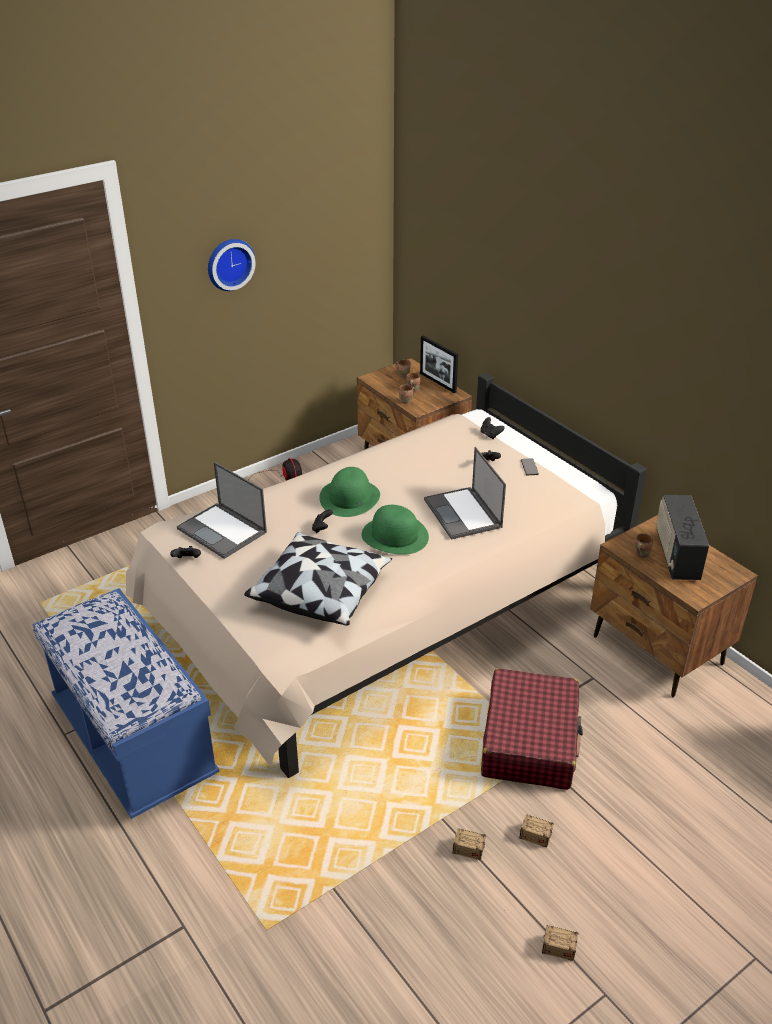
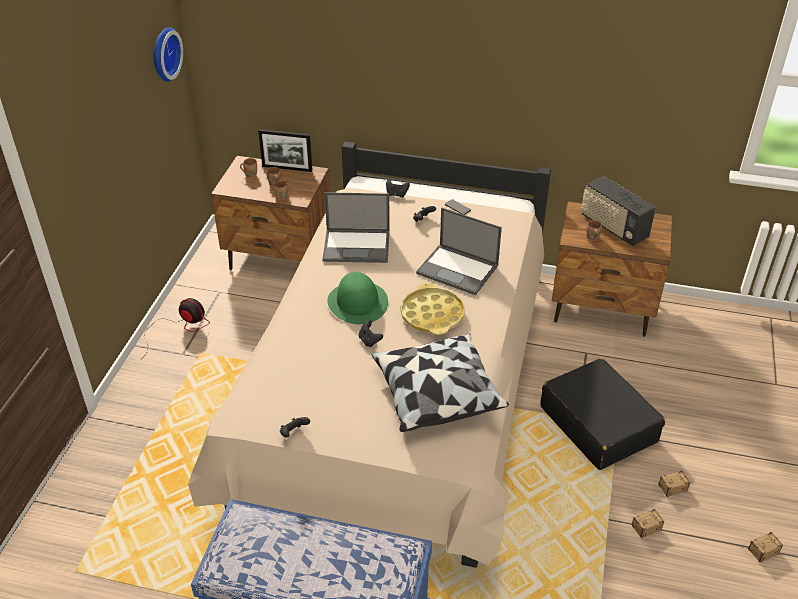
camera: 40 degrees left, 5 degrees up
laptop [177,462,267,559] -> laptop moved to [322,192,390,263]
wall clock [208,239,256,291] -> wall clock moved to [154,27,183,82]
green hat [362,505,429,555] -> yellow tray [401,283,465,335]
red suitcase [481,668,583,790] -> black suitcase [540,358,665,470]

